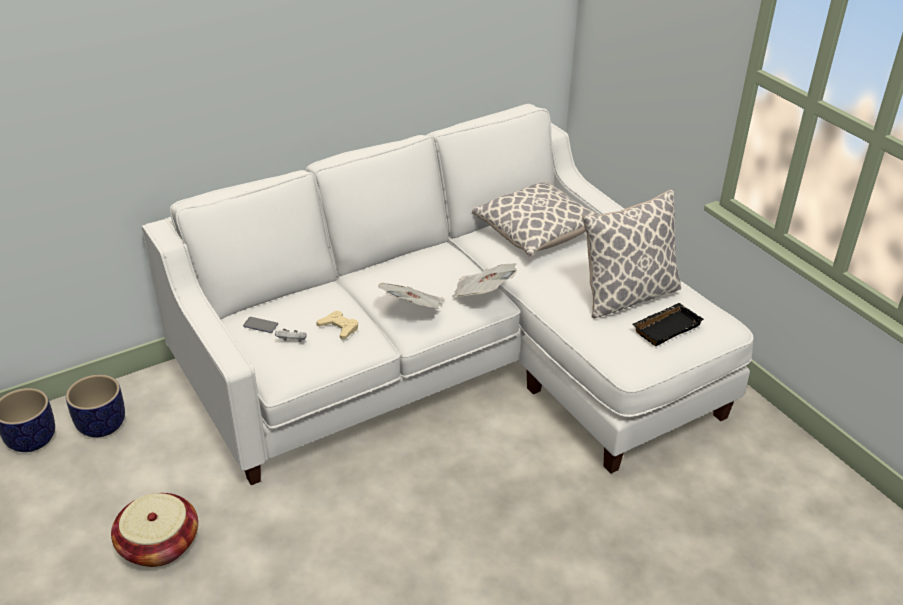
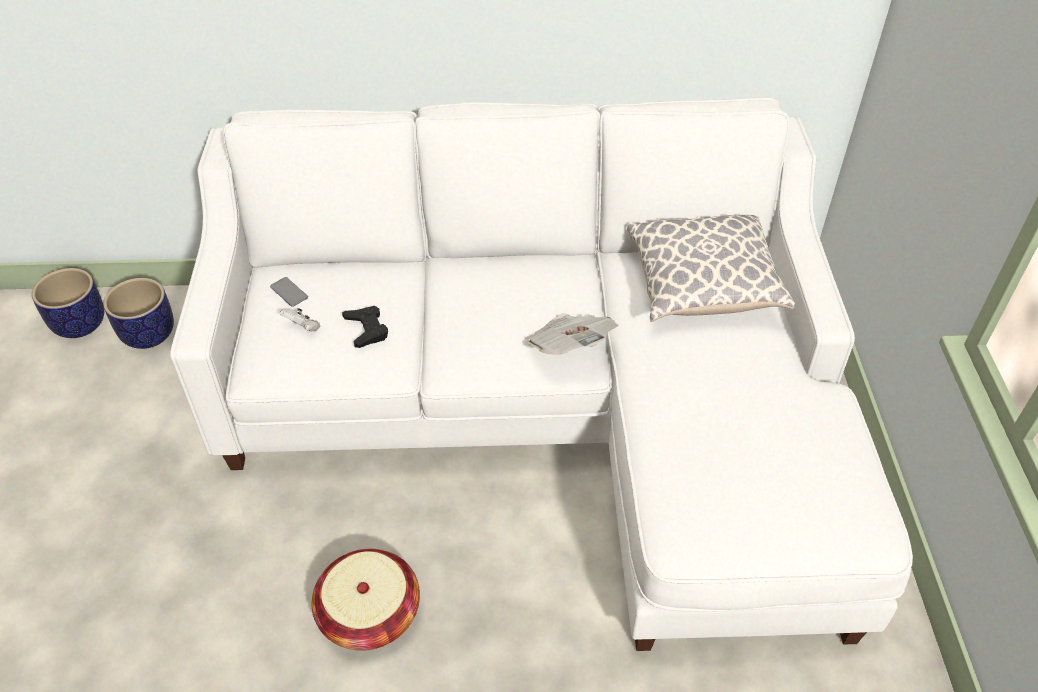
camera: 30 degrees right, 10 degrees up
basket [111,493,198,567] -> basket moved to [312,549,420,651]
beige game controller [316,311,358,339] -> black game controller [342,306,388,348]
newspaper [378,283,445,309] -> none
pillow [582,190,681,318] -> none
black tray [632,303,704,346] -> none

